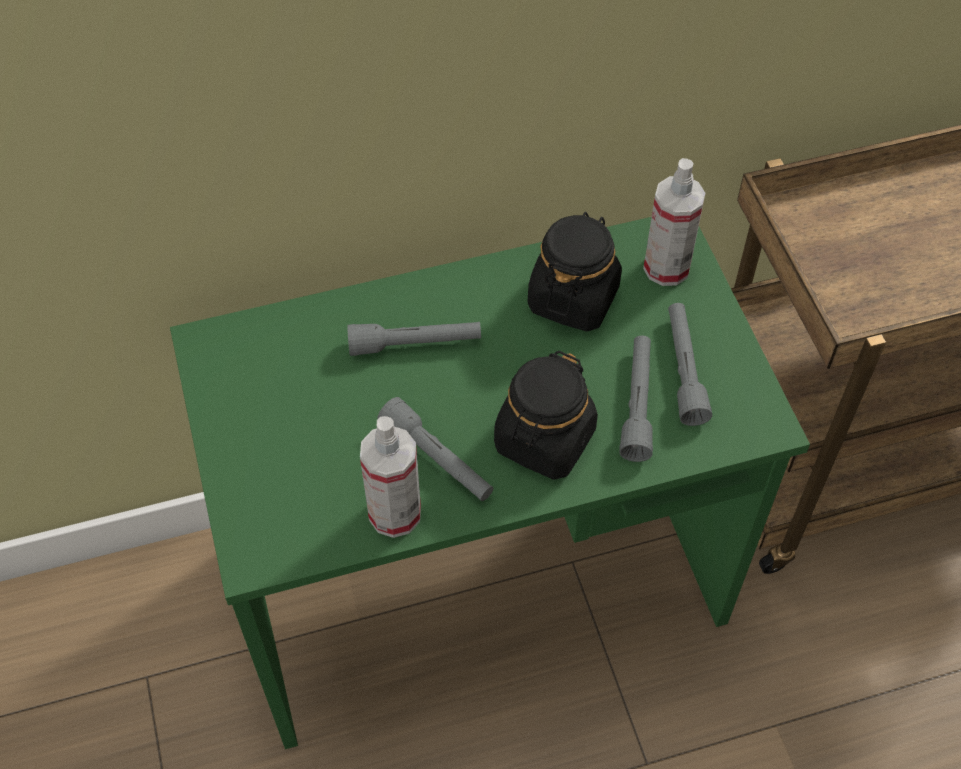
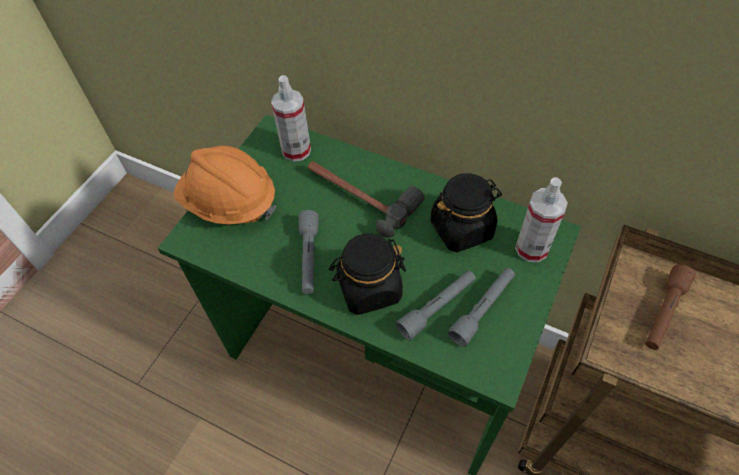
camera: 45 degrees right, 0 degrees up
grey flashlight [347,322,481,356] -> hammer [308,161,425,238]
spray bottle [360,416,421,538] -> spray bottle moved to [271,75,311,162]
none -> orange hard hat [174,146,276,224]
none -> brown flashlight [645,264,696,350]

